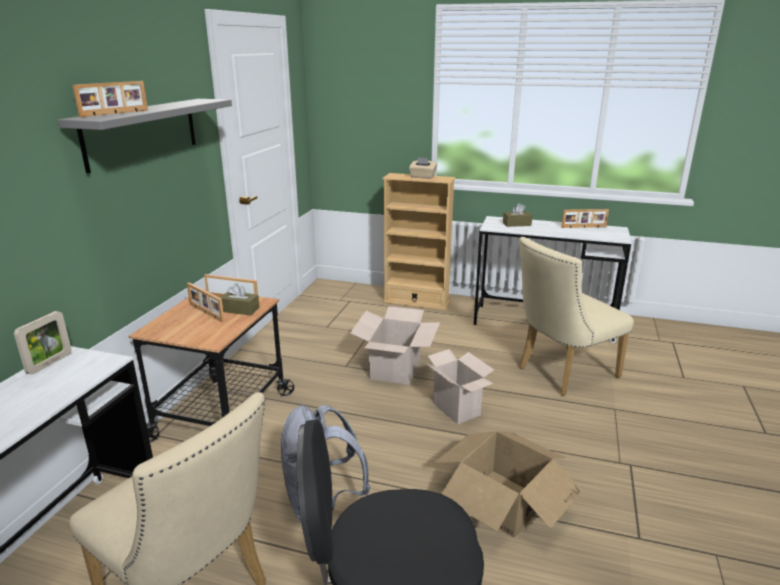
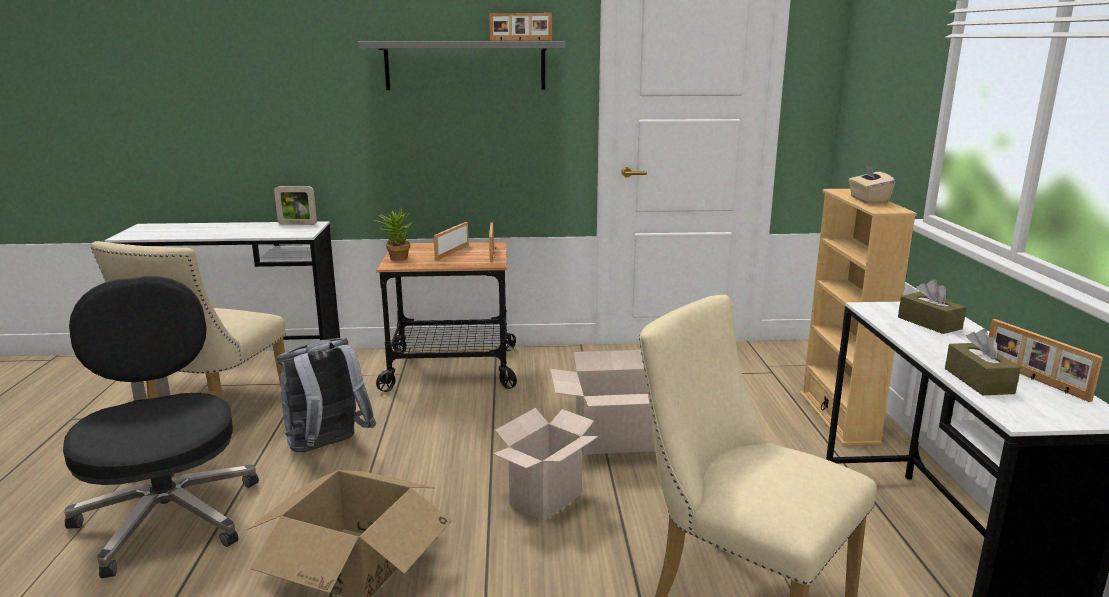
camera: 70 degrees right, 5 degrees down
picture frame [72,81,148,117] -> picture frame moved to [489,13,552,41]
brown tissue box [220,283,260,315] -> brown tissue box moved to [945,329,1021,395]
none -> potted plant [373,207,413,261]

